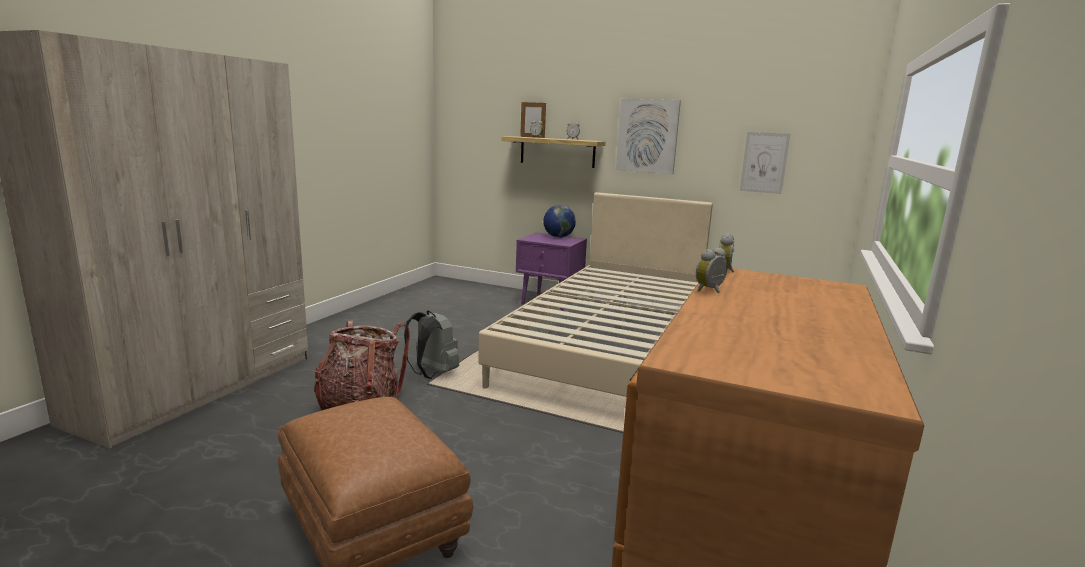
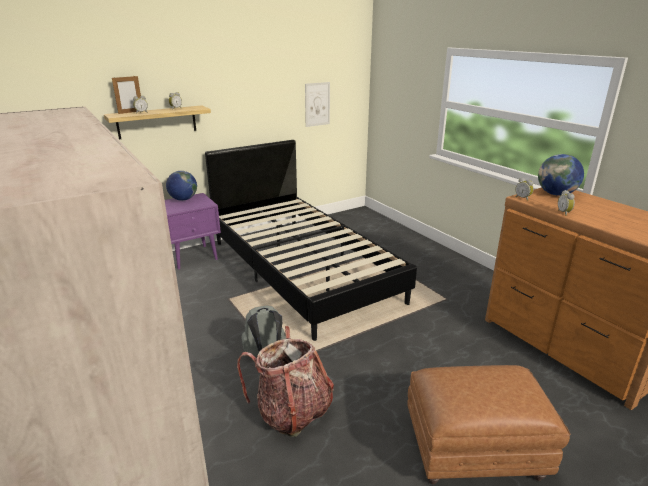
camera: 55 degrees left, 10 degrees up
beige bed [478,192,713,397] -> black bed [205,140,417,341]
picture [616,99,681,174] -> none
none -> globe [538,154,584,196]

